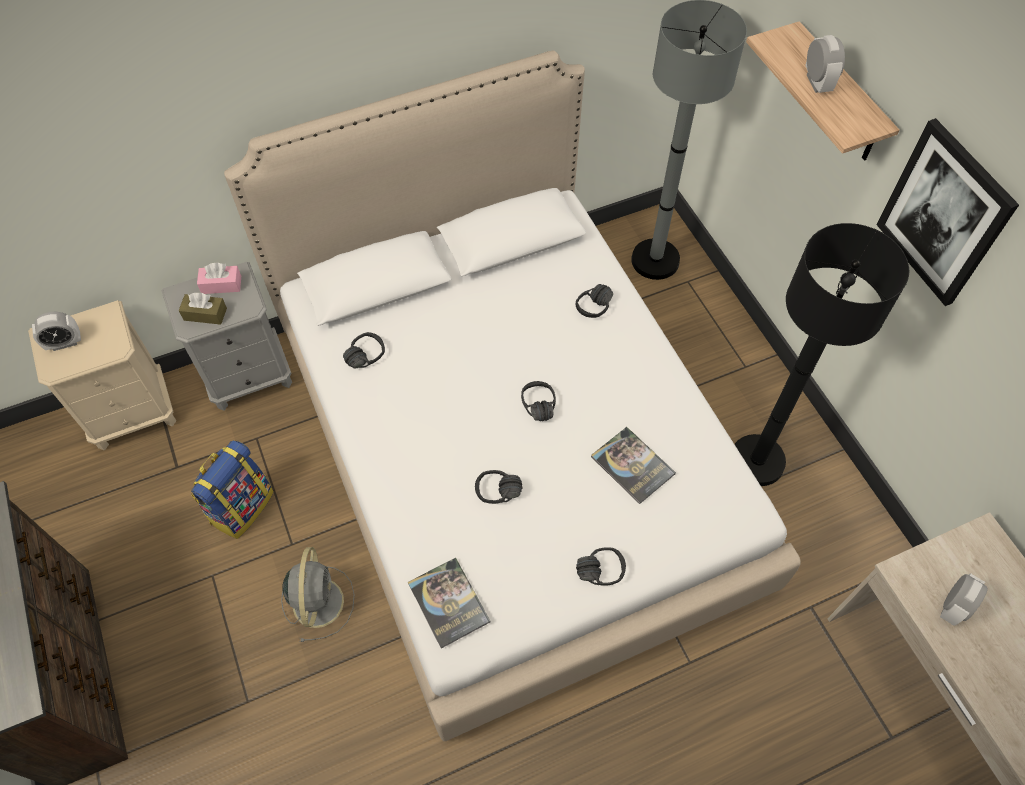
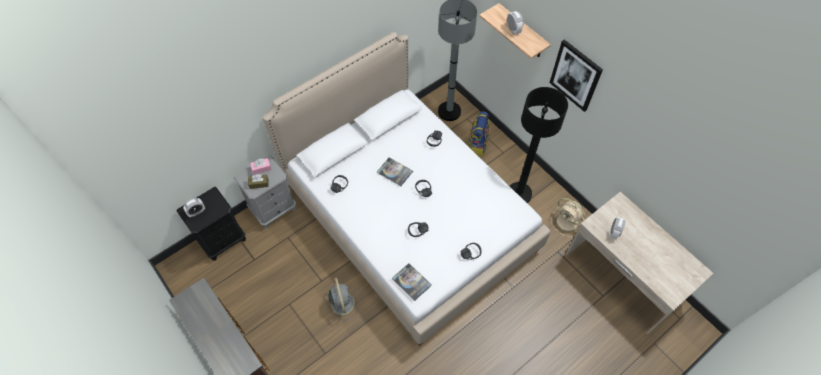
camera: 15 degrees left, 0 degrees up
beige nightstand [28,300,176,450] -> black nightstand [176,187,246,261]
backpack [191,440,274,539] -> backpack moved to [467,112,490,156]
book [591,427,676,504] -> book moved to [377,157,413,186]
none -> beige fan [551,198,587,237]

